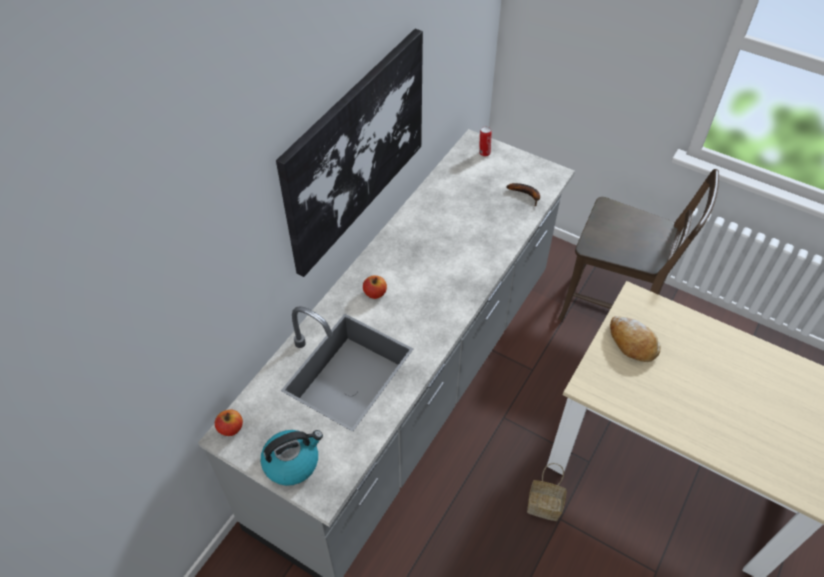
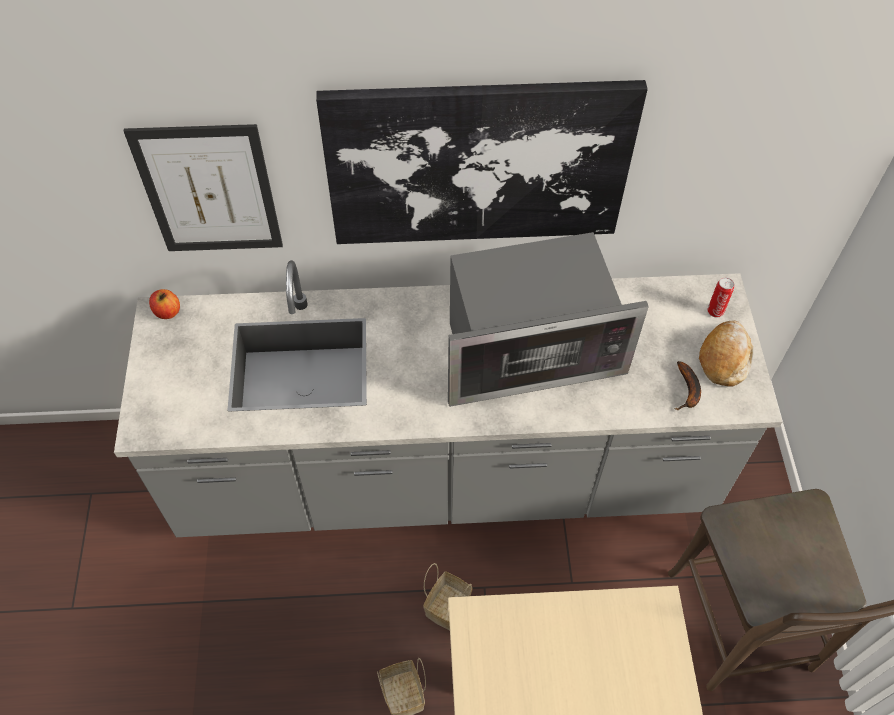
camera: 55 degrees right, 5 degrees up
kettle [261,430,323,486] -> none
apple [363,276,387,299] -> none
bread [610,316,661,362] -> bread moved to [699,321,753,387]
none -> picture [124,124,283,251]
none -> basket [423,563,472,631]
none -> microwave [448,232,649,407]

